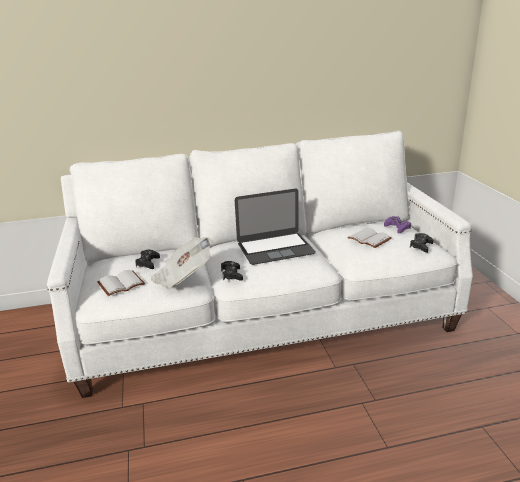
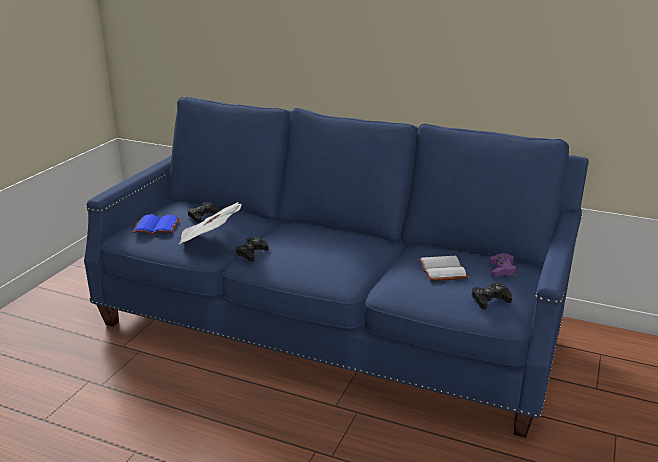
camera: 35 degrees right, 0 degrees up
white sofa [47,131,473,398] -> blue sofa [84,97,589,438]
white book [97,270,145,296] -> blue book [132,215,180,234]
laptop [235,189,316,265] -> none

